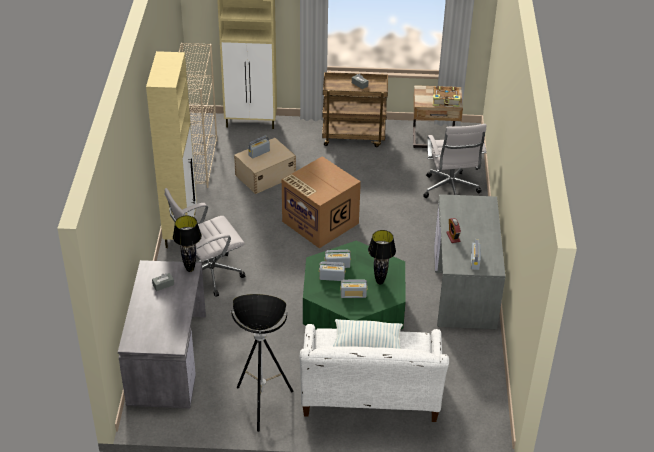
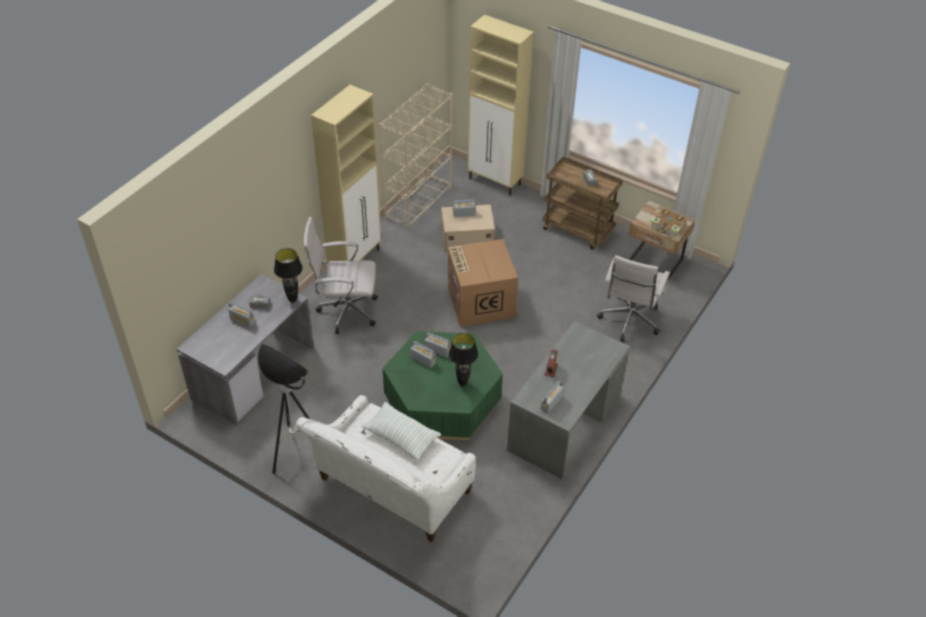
camera: 30 degrees right, 5 degrees up
radio [340,280,367,298] -> radio moved to [228,302,255,328]

